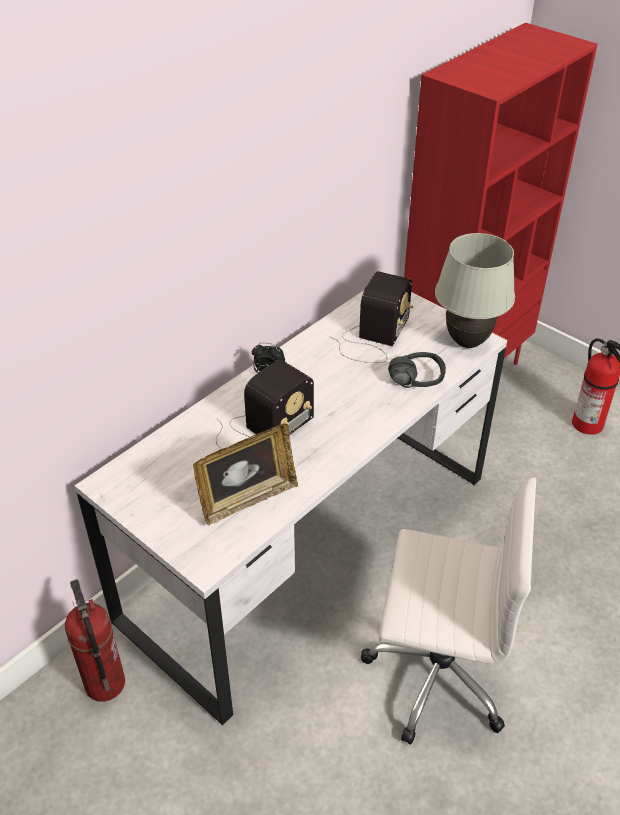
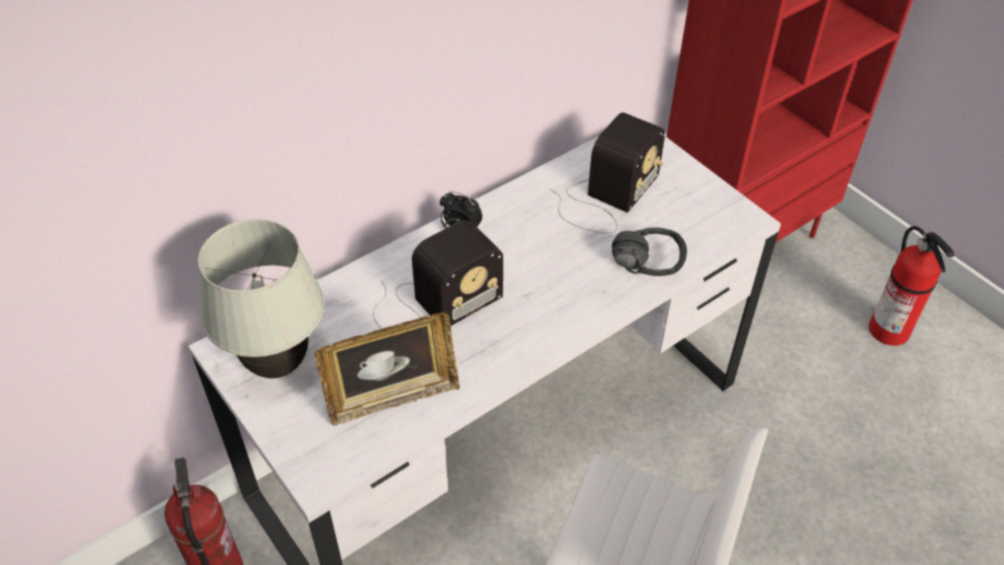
camera: 10 degrees right, 5 degrees up
white table lamp [435,233,515,348] -> white table lamp moved to [198,219,324,378]

